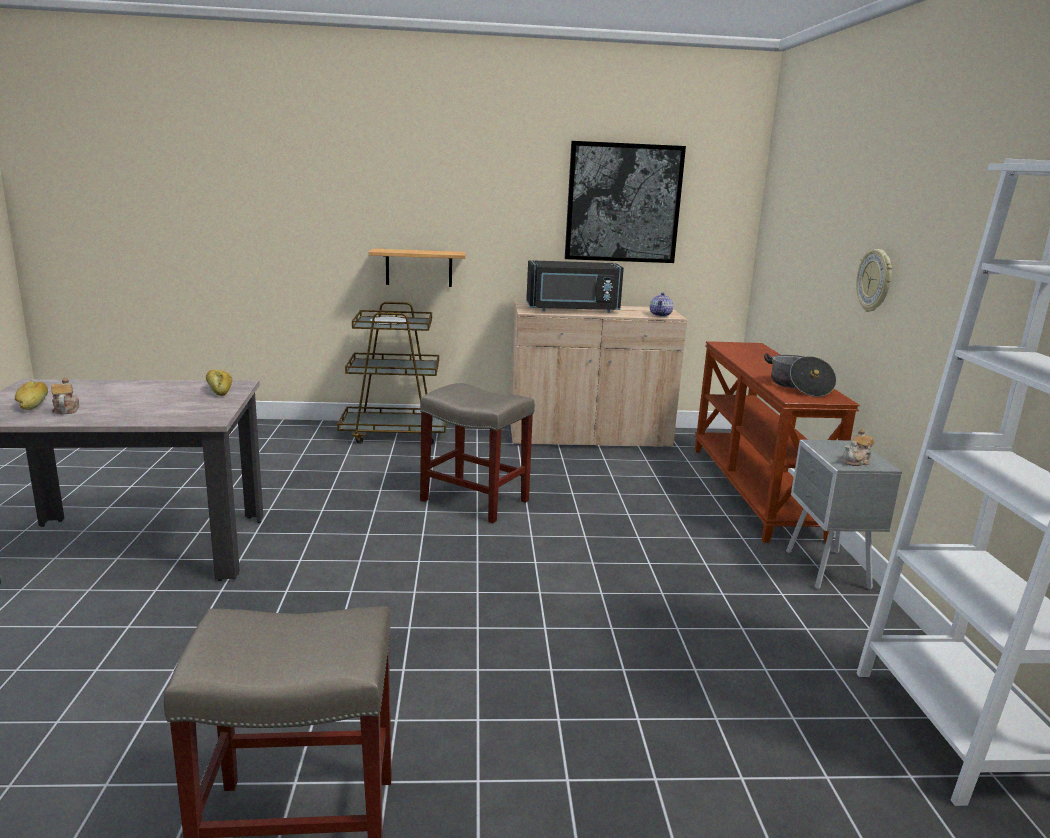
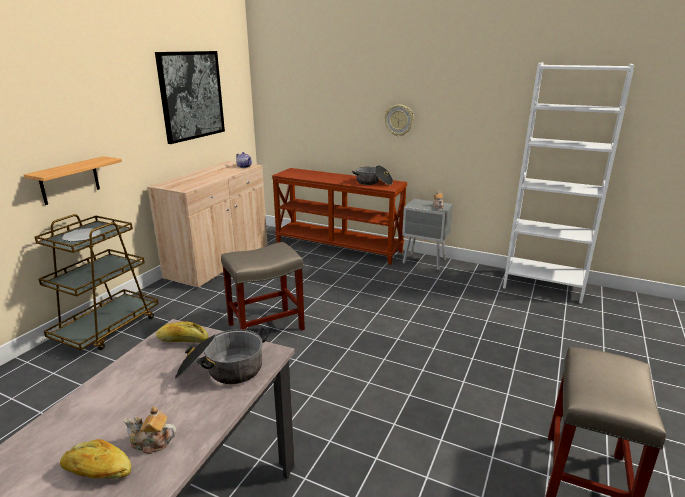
camera: 60 degrees left, 5 degrees up
black microwave [526,260,624,313] -> none
none -> cooking pot [175,328,268,384]

